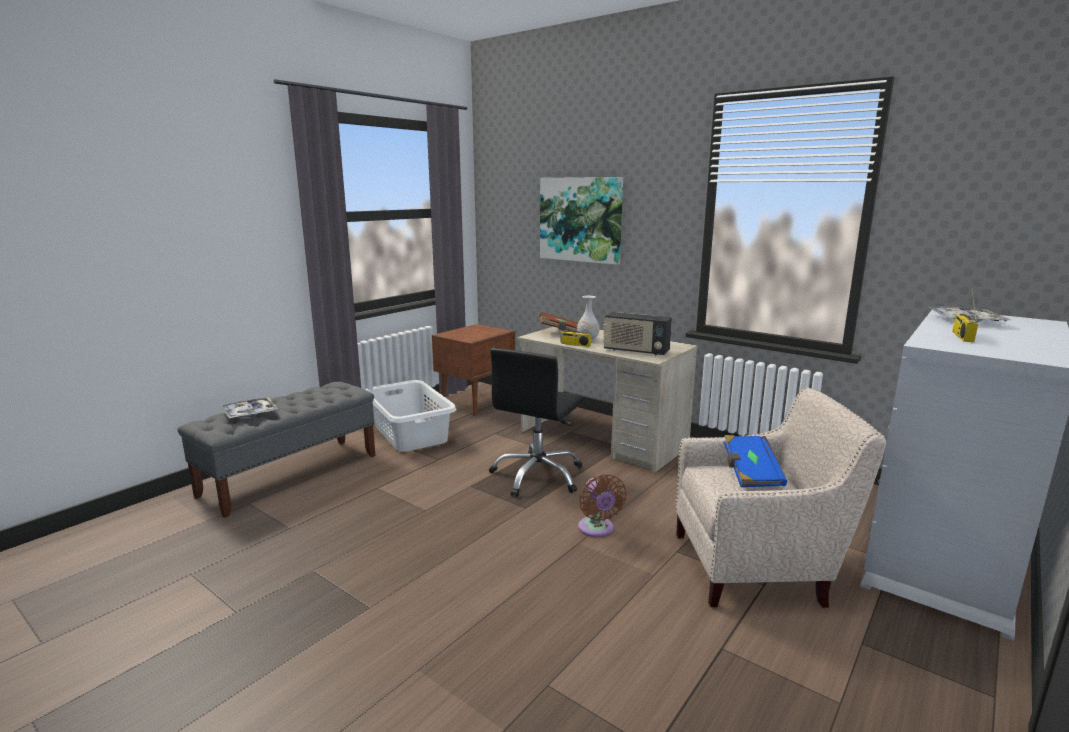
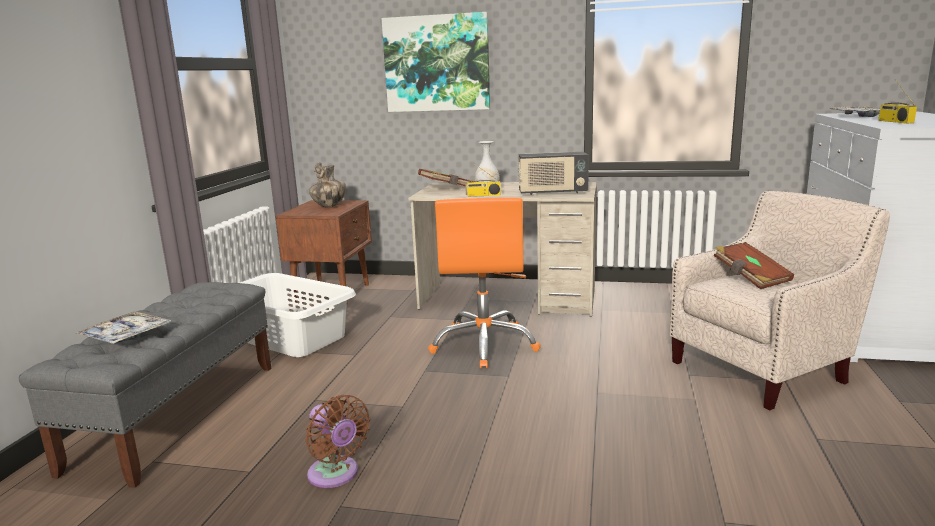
camera: 25 degrees left, 0 degrees up
black office chair [489,348,584,497] -> orange office chair [428,197,541,369]
brown fan [578,474,627,537] -> brown fan moved to [306,395,370,488]
blue book [724,435,787,487] -> brown book [714,242,794,289]
none -> vase [309,162,346,207]

